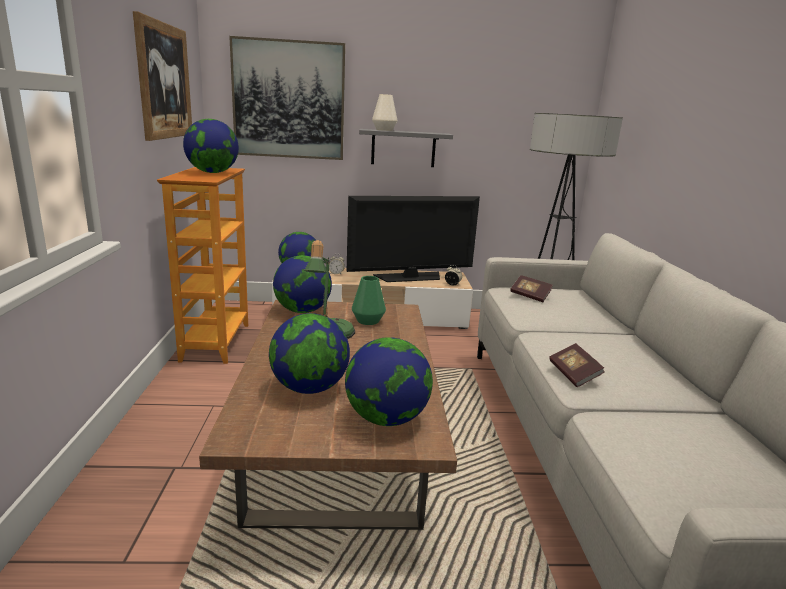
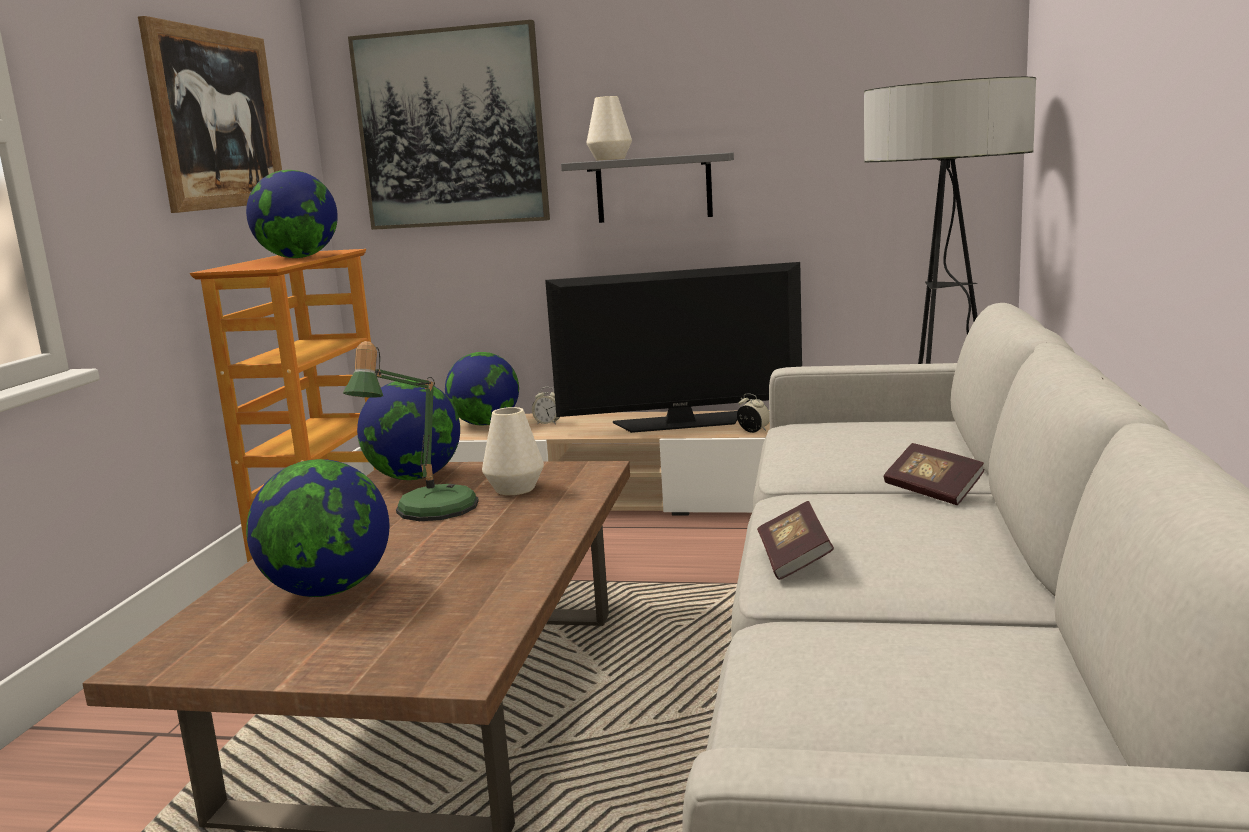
camera: 15 degrees right, 5 degrees down
globe [345,337,433,426] -> none
green vase [352,276,386,325] -> white vase [482,407,544,495]
book [510,275,553,302] -> book moved to [884,443,985,505]

